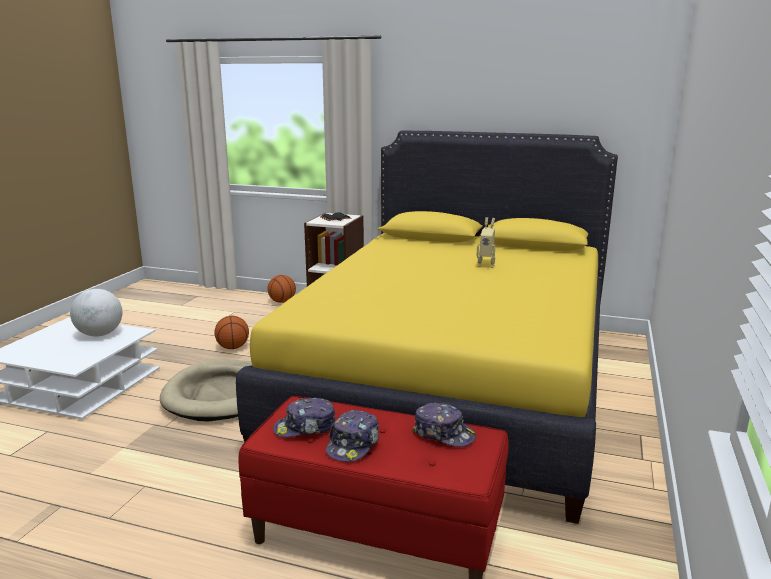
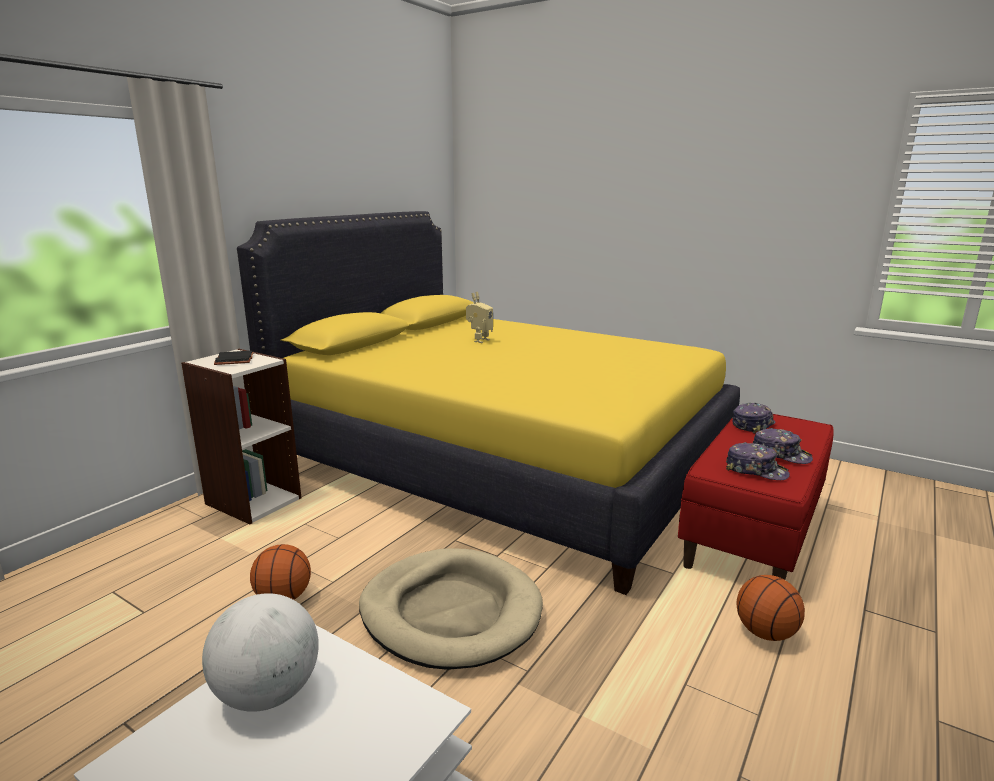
camera: 75 degrees left, 0 degrees up
basketball [268,275,296,303] -> basketball moved to [737,575,805,641]
cap [273,398,335,437] -> cap turned 60 degrees counterclockwise [726,442,790,480]

